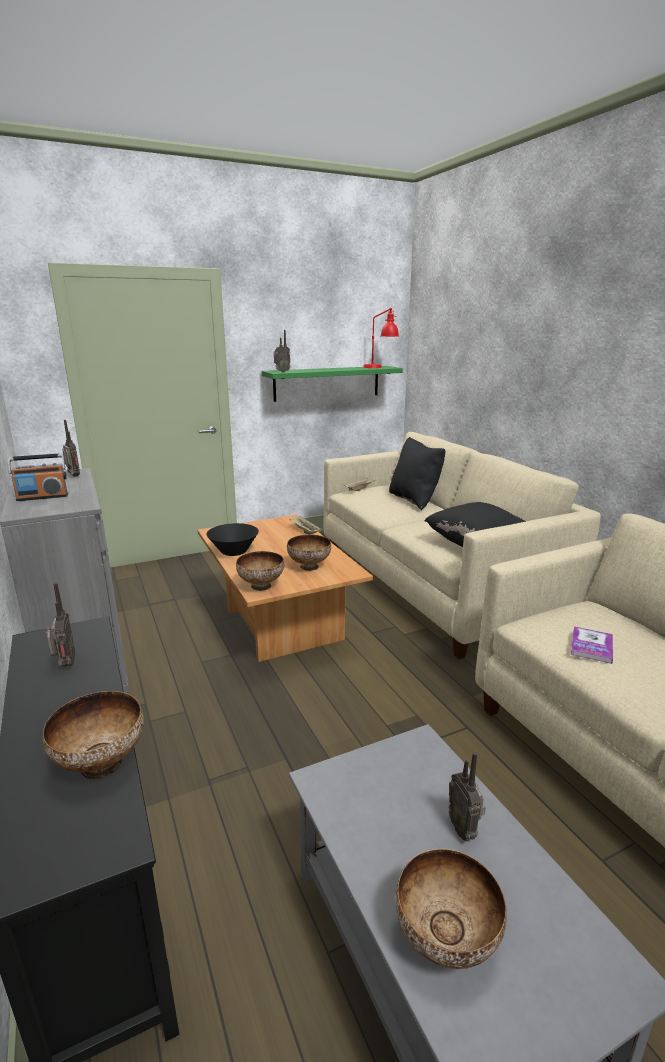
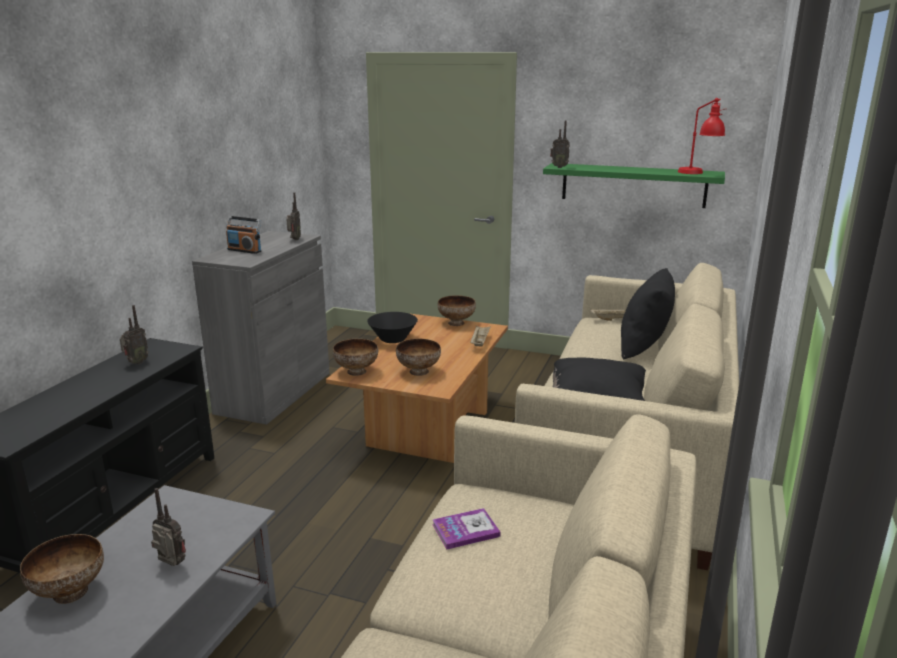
camera: 45 degrees right, 0 degrees up
bowl [43,691,144,779] -> bowl moved to [438,295,476,326]
radio [448,752,486,841] -> radio turned 90 degrees clockwise [151,488,186,566]

